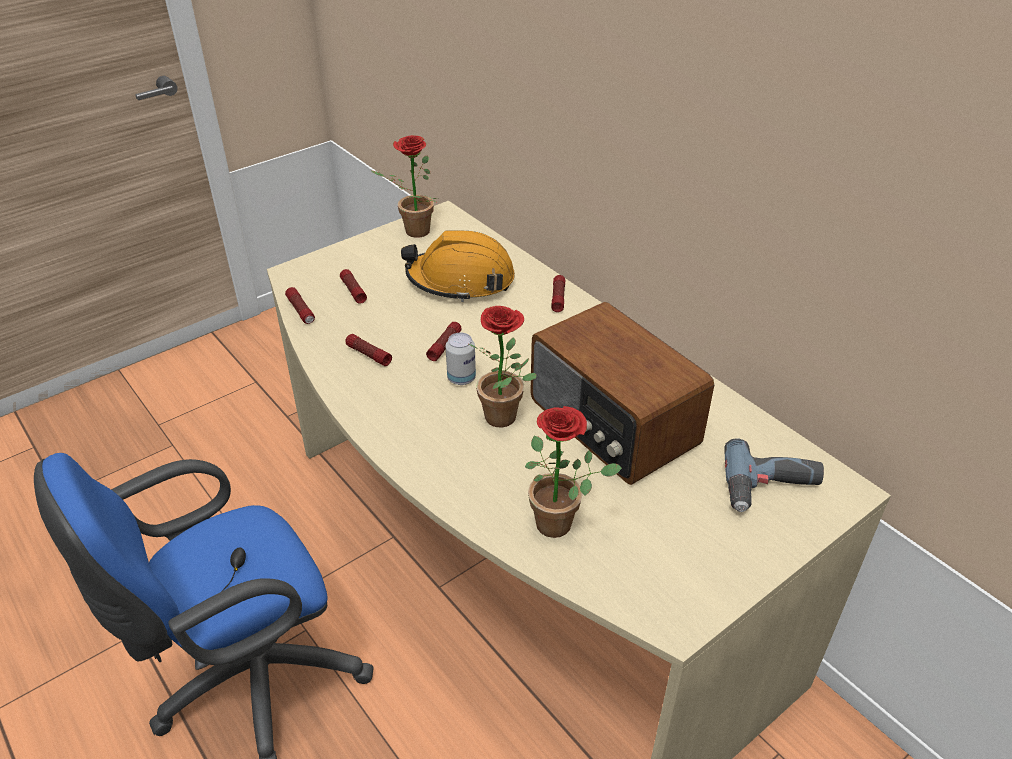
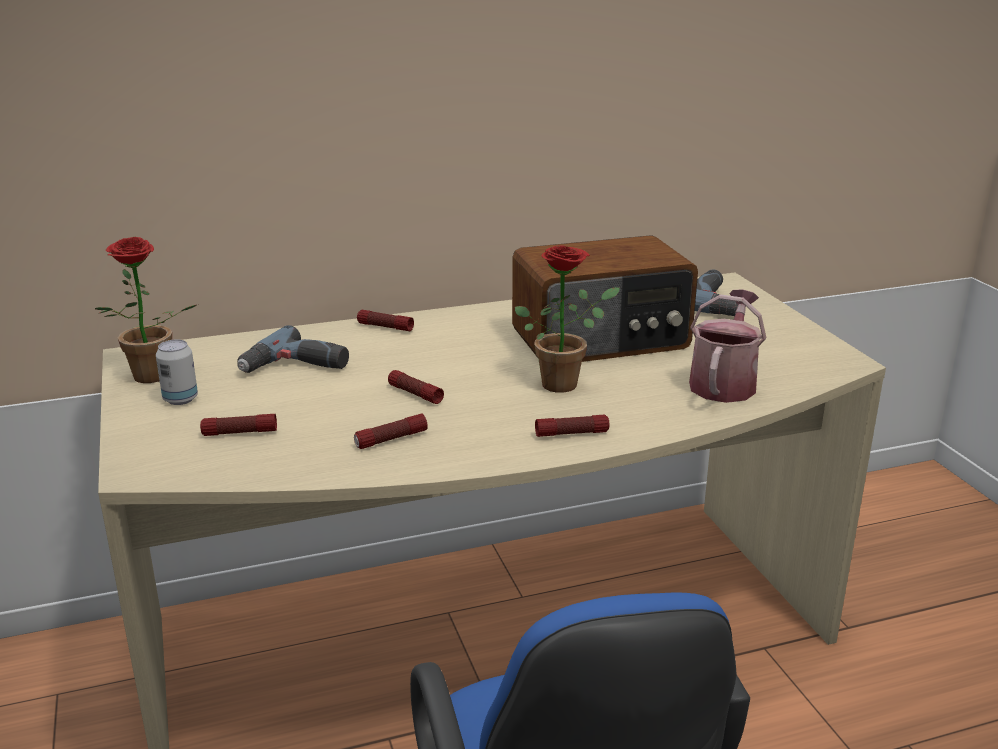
camera: 70 degrees left, 15 degrees down
flashlight [285,287,315,324] -> flashlight moved to [535,415,610,437]
orange hard hat [401,230,515,302] -> power drill [237,325,349,373]
can [446,333,476,385] -> can moved to [156,340,198,405]
potted plant [525,406,622,538] -> watering can [689,290,766,403]

